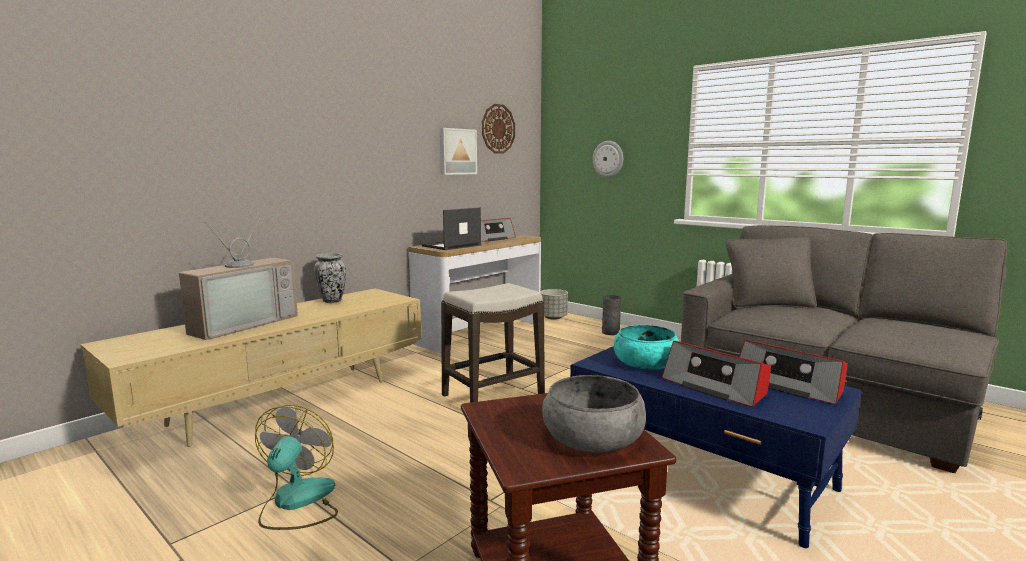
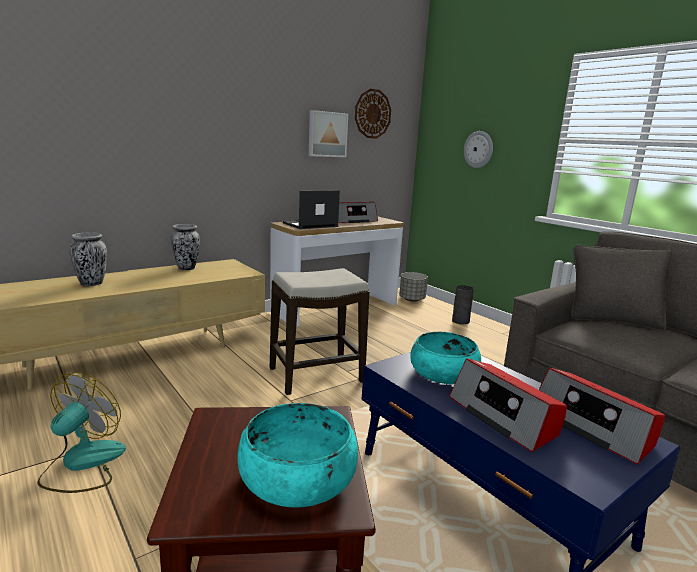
camera: 10 degrees right, 5 degrees up
television [179,212,298,340] -> vase [69,232,107,286]
grey bowl [542,375,646,452] -> turquoise bowl [237,403,358,508]

